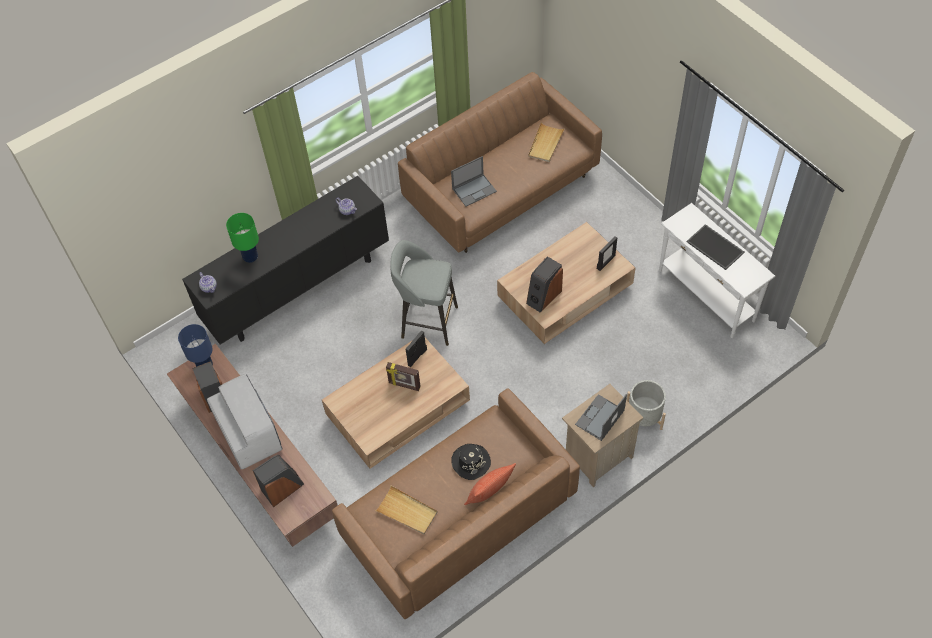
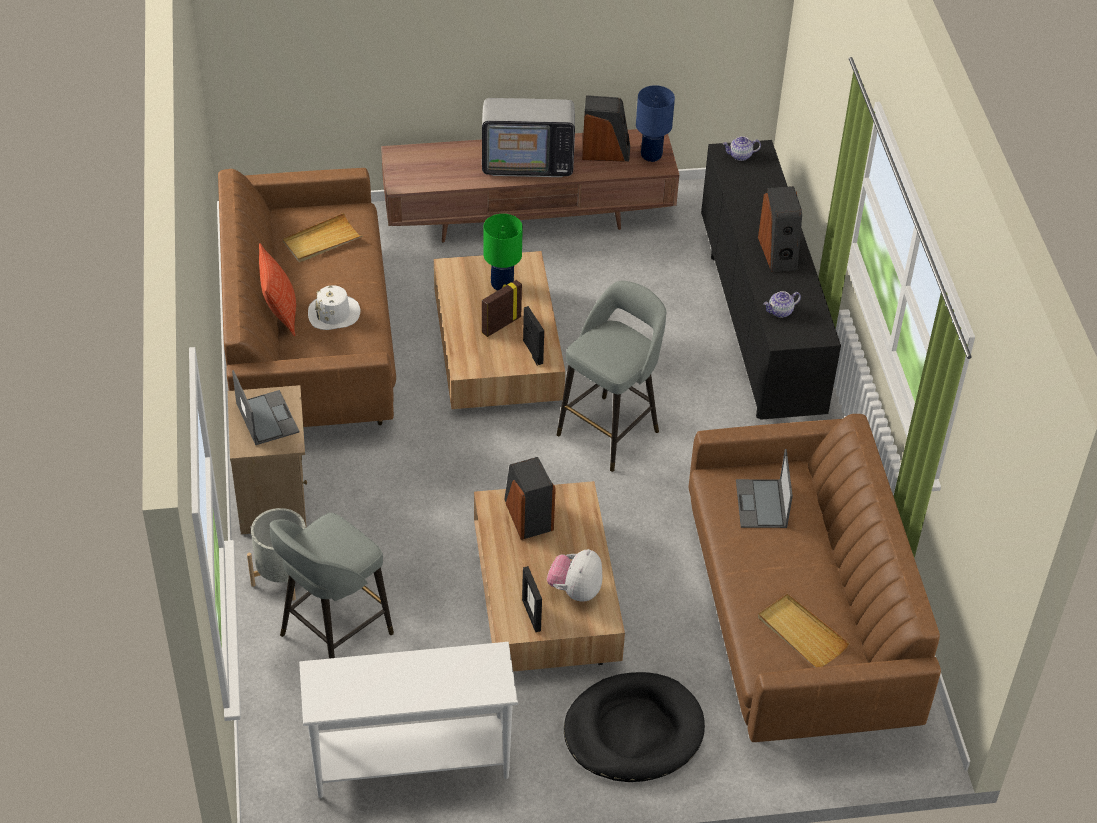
camera: 115 degrees right, 10 degrees down
green table lamp [226,213,259,263] -> green table lamp moved to [484,214,523,291]
speaker [253,455,304,507] -> speaker moved to [758,186,802,272]
black hat [451,444,491,480] -> white hat [308,285,360,330]
tray [687,224,744,270] -> none
none -> grey stool [270,513,394,659]
none -> plush toy [547,549,603,602]
none -> black dog bed [564,672,705,782]

